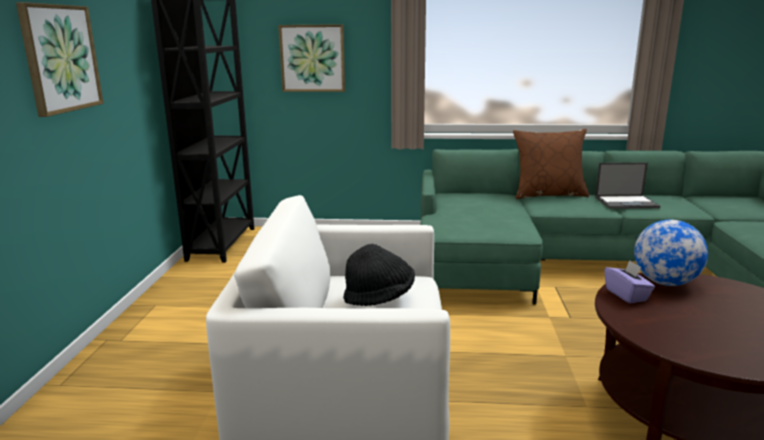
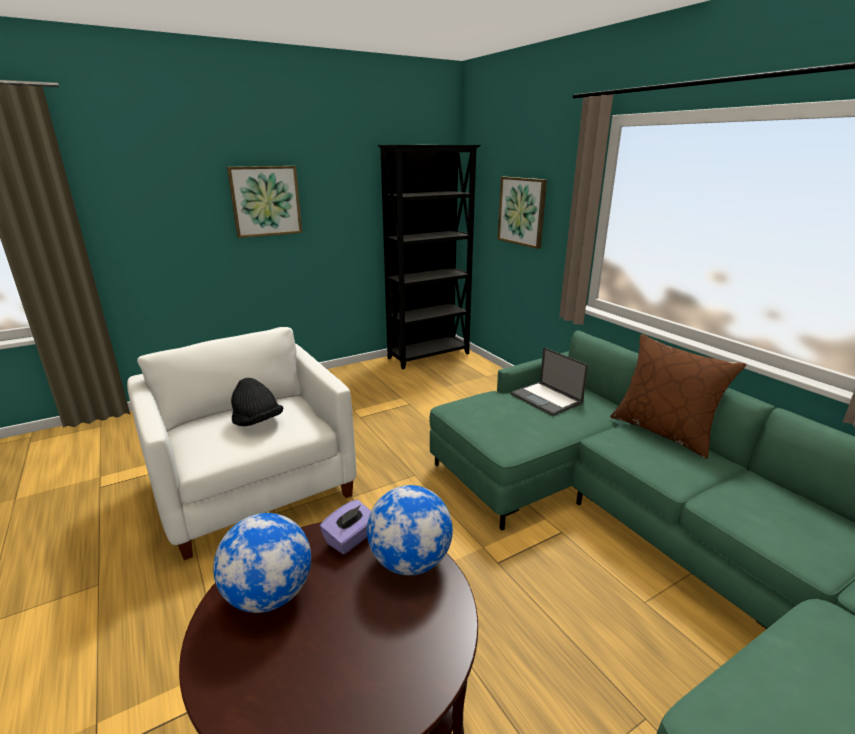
camera: 55 degrees right, 5 degrees up
laptop [595,162,660,209] -> laptop moved to [510,347,588,416]
none -> globe [213,513,311,613]

